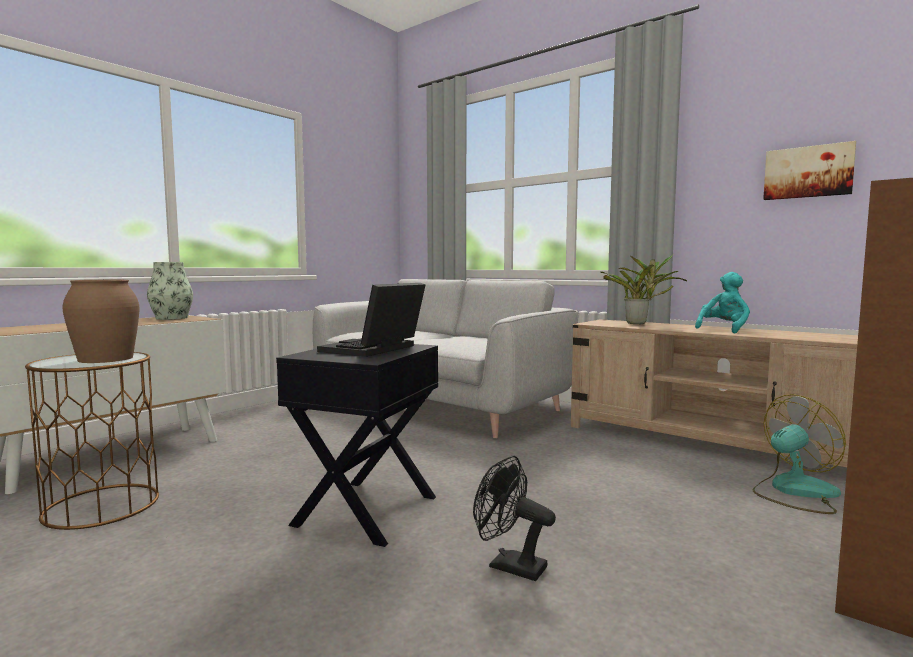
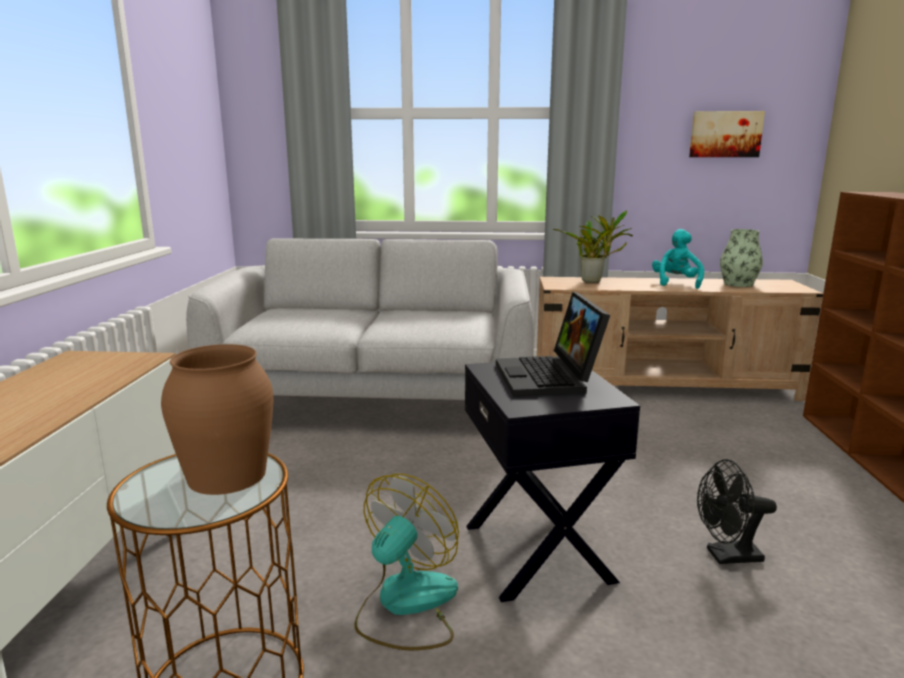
camera: 35 degrees left, 10 degrees up
vase [147,262,193,320] -> vase moved to [720,229,763,287]
fan [753,394,846,514] -> fan moved to [355,474,459,650]

